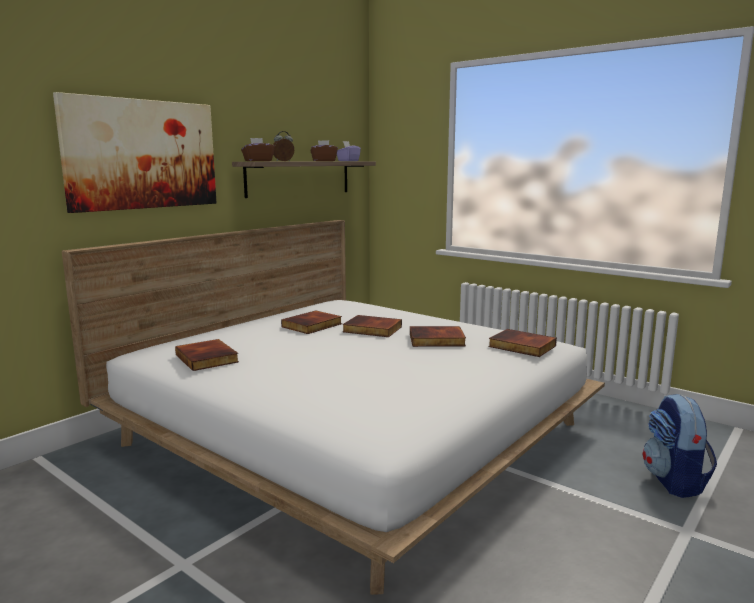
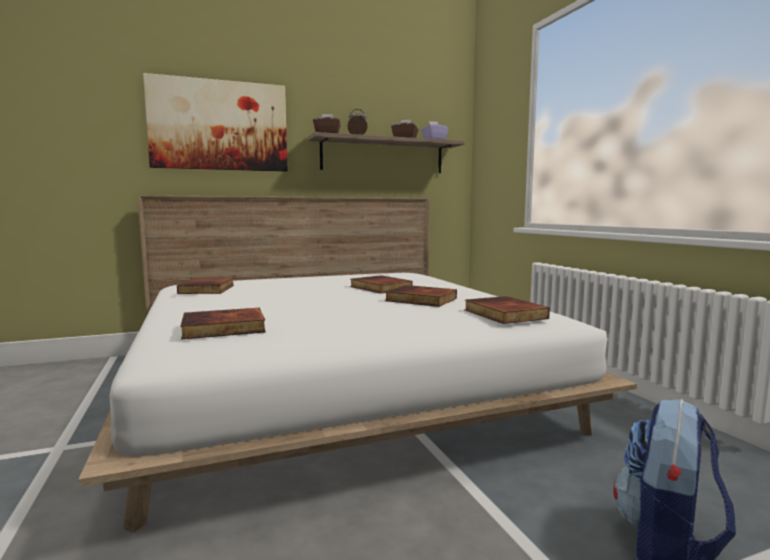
camera: 30 degrees right, 5 degrees down
book [281,311,342,334] -> book moved to [180,308,266,339]

